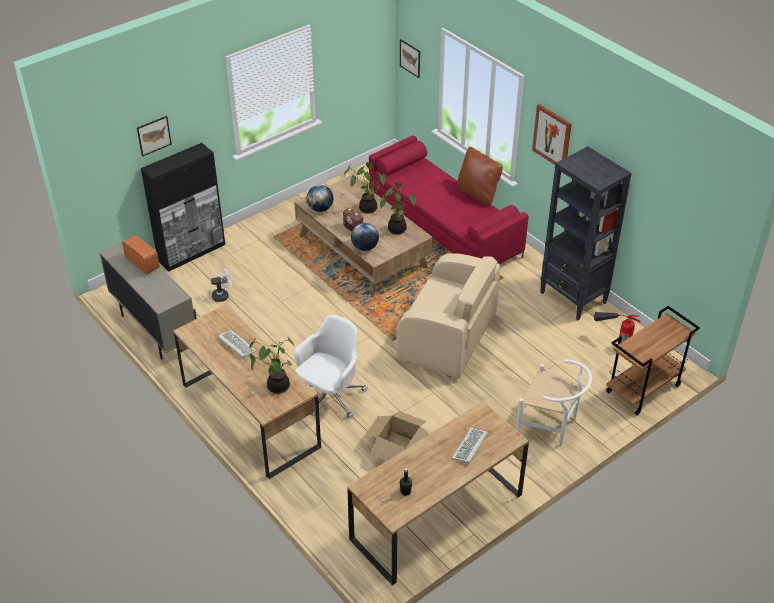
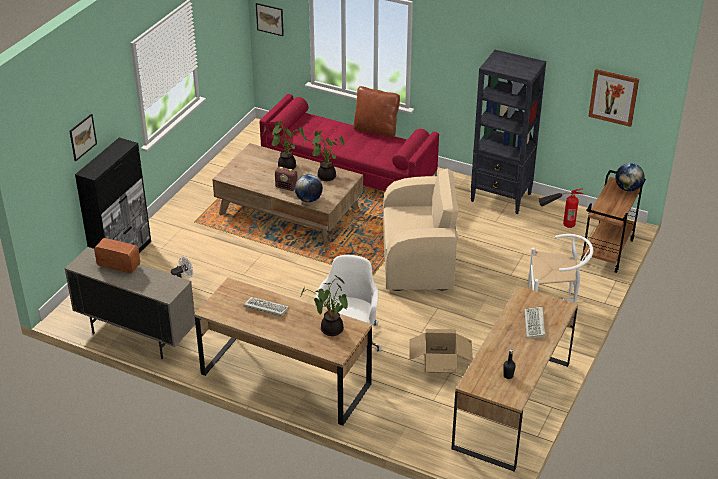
camera: 25 degrees left, 5 degrees down
globe [307,185,334,212] -> globe moved to [615,163,645,192]
picture [532,104,572,165] -> picture moved to [588,69,639,127]

